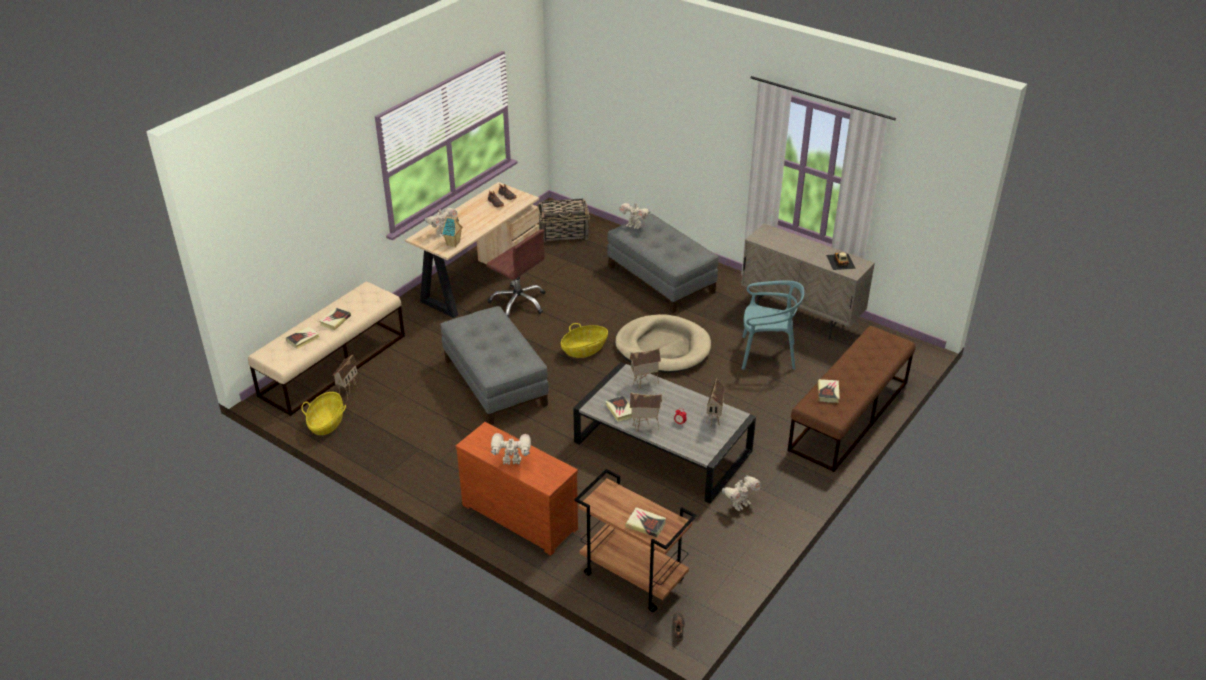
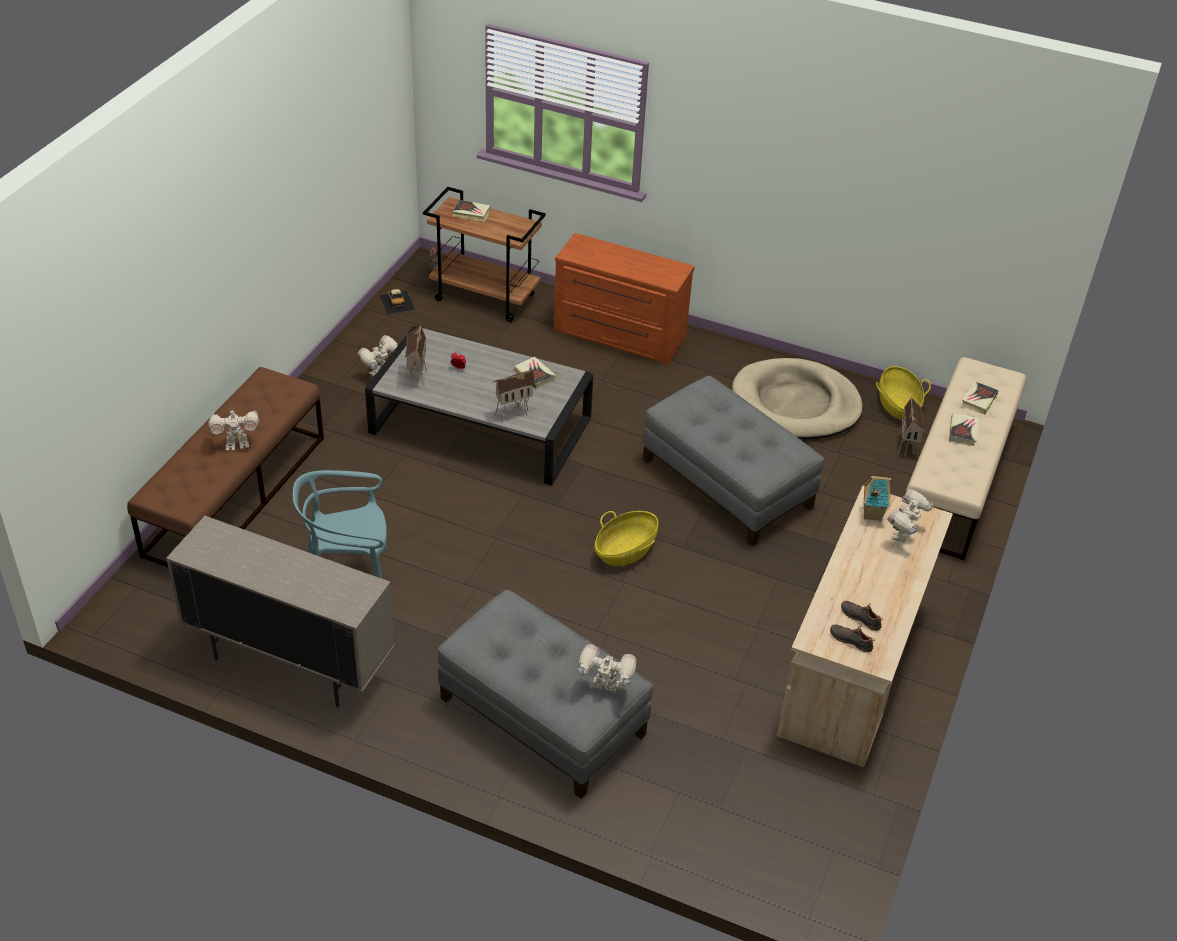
camera: 165 degrees right, 5 degrees up
brown office chair [486,229,546,317] -> none
toy robot [490,433,531,465] -> toy robot moved to [209,409,259,450]
basket [538,198,590,242] -> none
beige dog bed [615,314,711,373] -> beige dog bed moved to [732,358,862,439]
toy house [630,392,662,431] -> none
book [818,379,840,403] -> none
toy car [826,252,856,270] -> toy car moved to [380,289,415,314]

